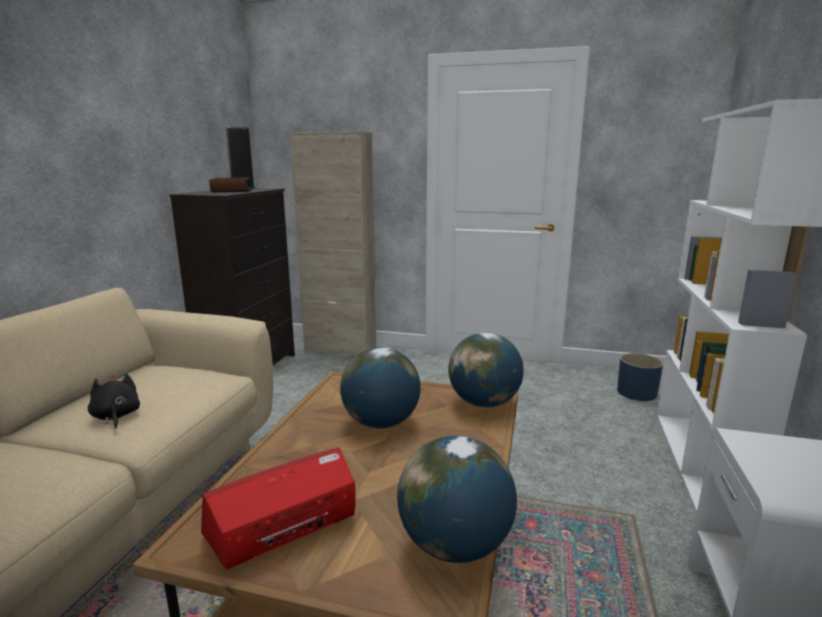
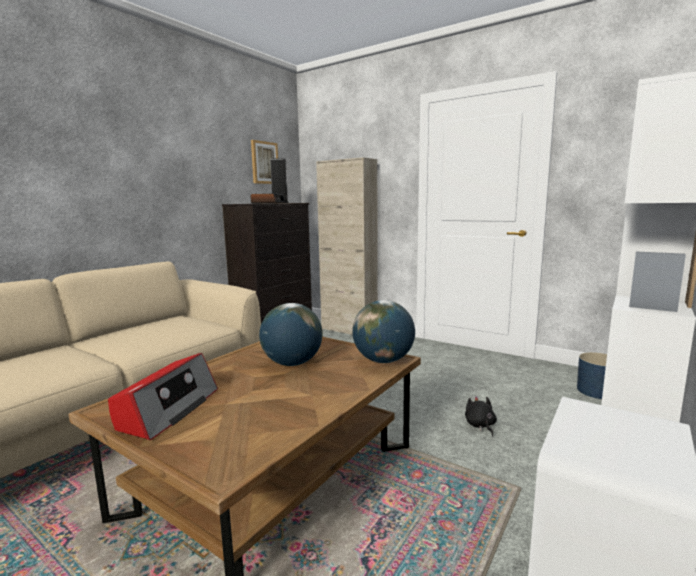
camera: 20 degrees right, 5 degrees down
black plush toy [88,373,140,429] -> black plush toy moved to [465,396,497,436]
radio [201,447,356,570] -> radio turned 120 degrees clockwise [108,353,218,440]
globe [397,436,517,563] -> none
none -> picture [251,140,278,184]

